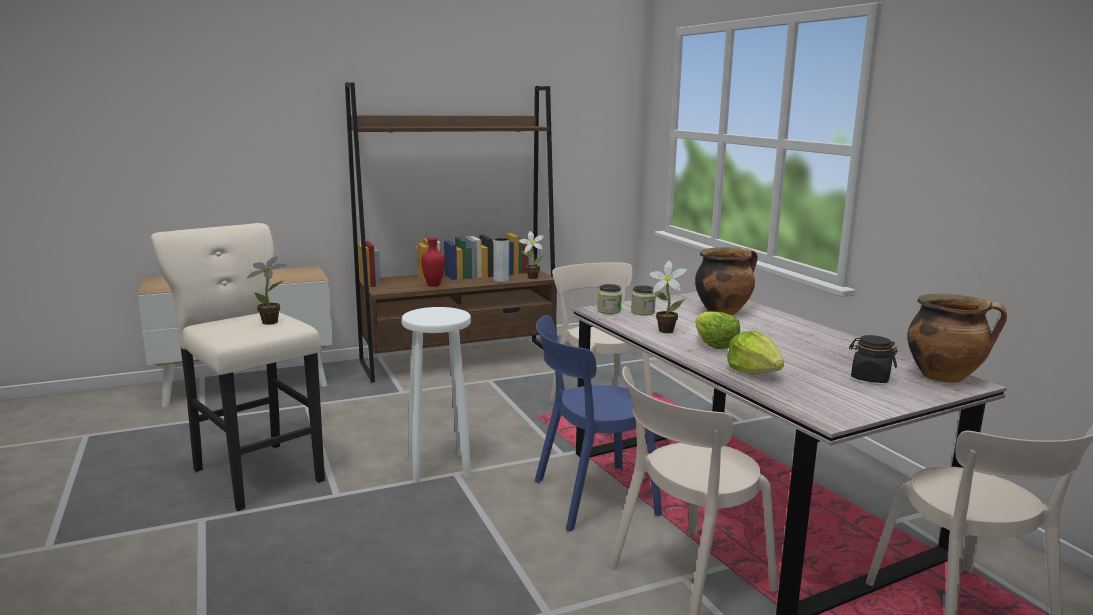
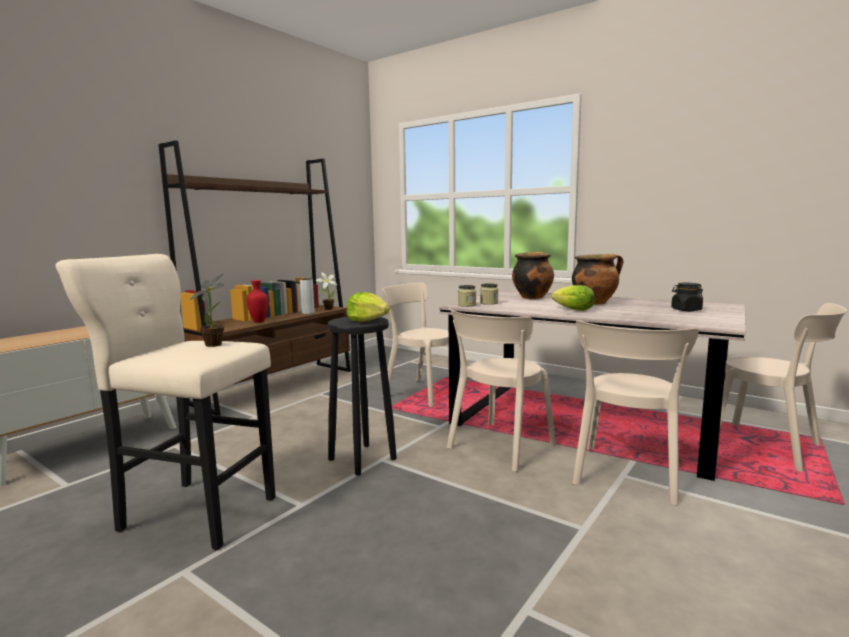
camera: 30 degrees left, 5 degrees down
white stool [401,307,471,483] -> black stool [327,317,397,475]
blue chair [535,315,662,532] -> beige chair [447,307,556,472]
potted plant [649,261,688,333] -> none
lettuce [727,331,784,374] -> lettuce moved to [346,292,390,322]
cooking pot [907,294,1007,383] -> cooking pot moved to [572,254,623,305]

